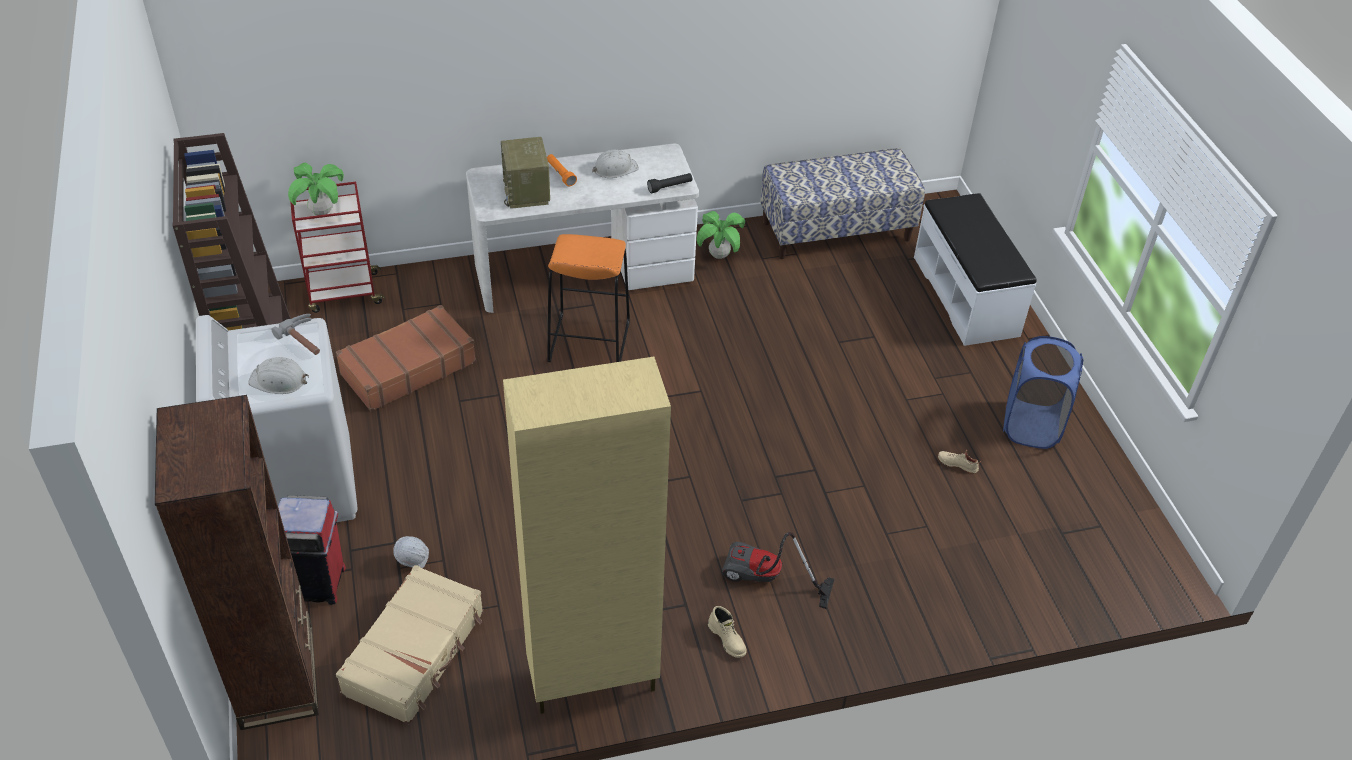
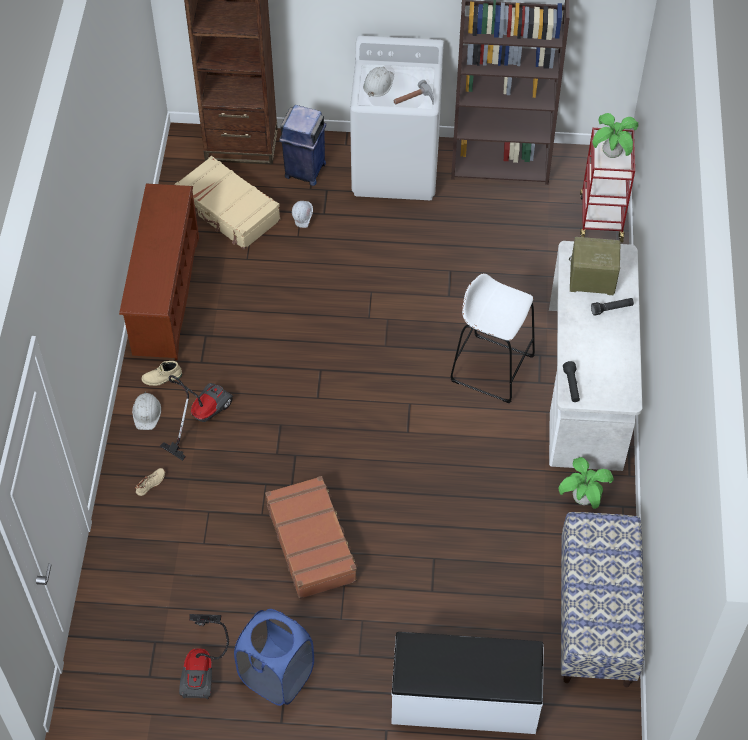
camera: 110 degrees right, 10 degrees up
red trash can [278,495,346,605] -> blue trash can [279,105,326,186]
brown suitcase [336,305,476,411] -> brown suitcase moved to [265,476,358,599]
beige cabinet [503,357,671,714] -> brown shoe rack [119,183,199,361]
orange flashlight [547,154,577,186] -> black flashlight [591,298,634,316]
orange stool [547,234,630,362] -> white stool [451,274,535,403]
white hard hat [592,150,639,178] -> white hard hat moved to [132,391,161,430]
beige shoe [938,450,981,474] -> beige shoe moved to [135,468,165,496]
none -> vacuum cleaner [179,614,229,699]

